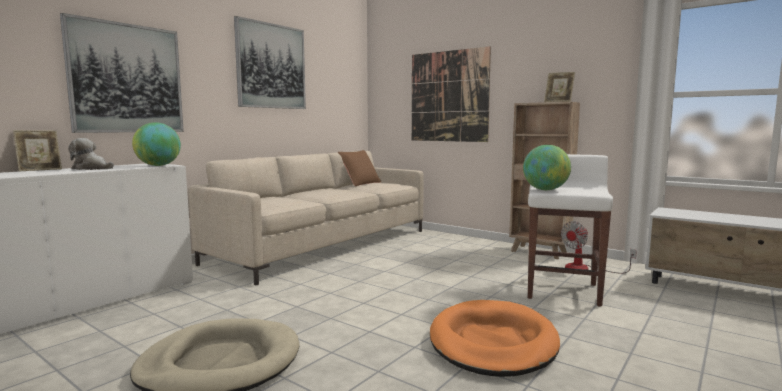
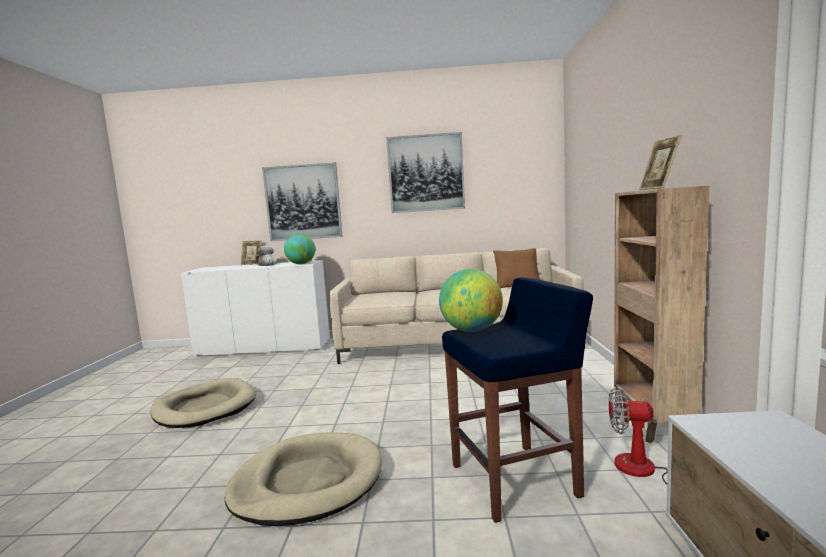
camera: 55 degrees right, 0 degrees up
picture [412,46,491,142] -> none
orange dog bed [430,300,560,377] -> beige dog bed [225,432,382,526]
white stool [528,154,613,307] -> blue stool [442,277,593,523]

